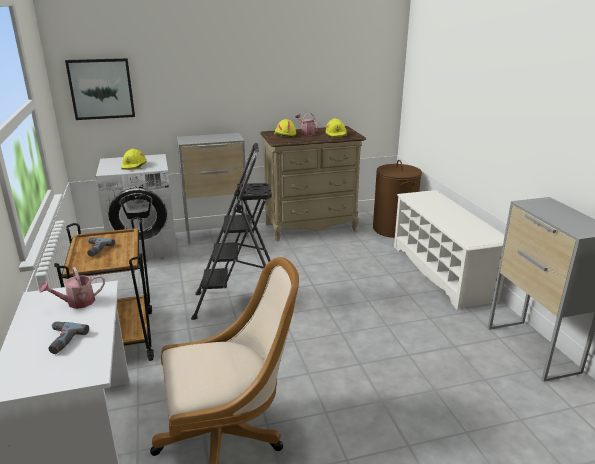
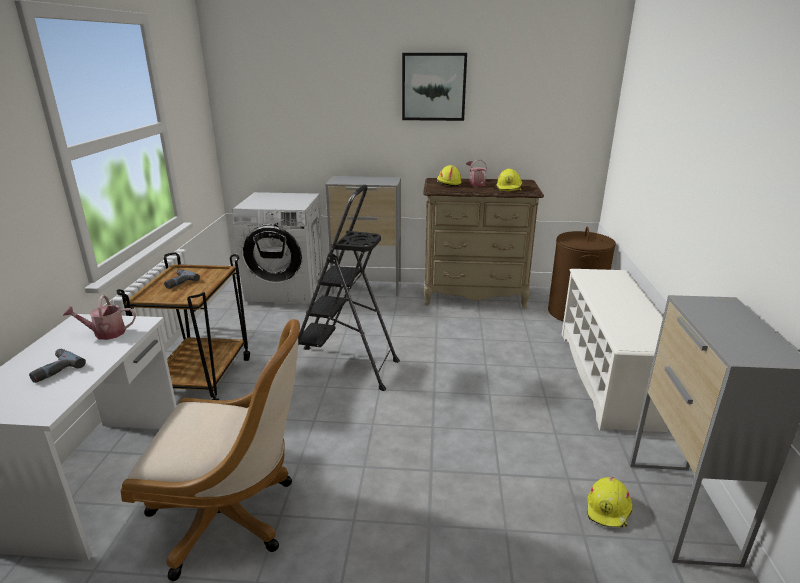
camera: 20 degrees right, 0 degrees up
picture [65,58,135,120] -> picture moved to [402,53,467,121]
yellow hard hat [121,149,147,170] -> yellow hard hat moved to [587,477,633,527]

